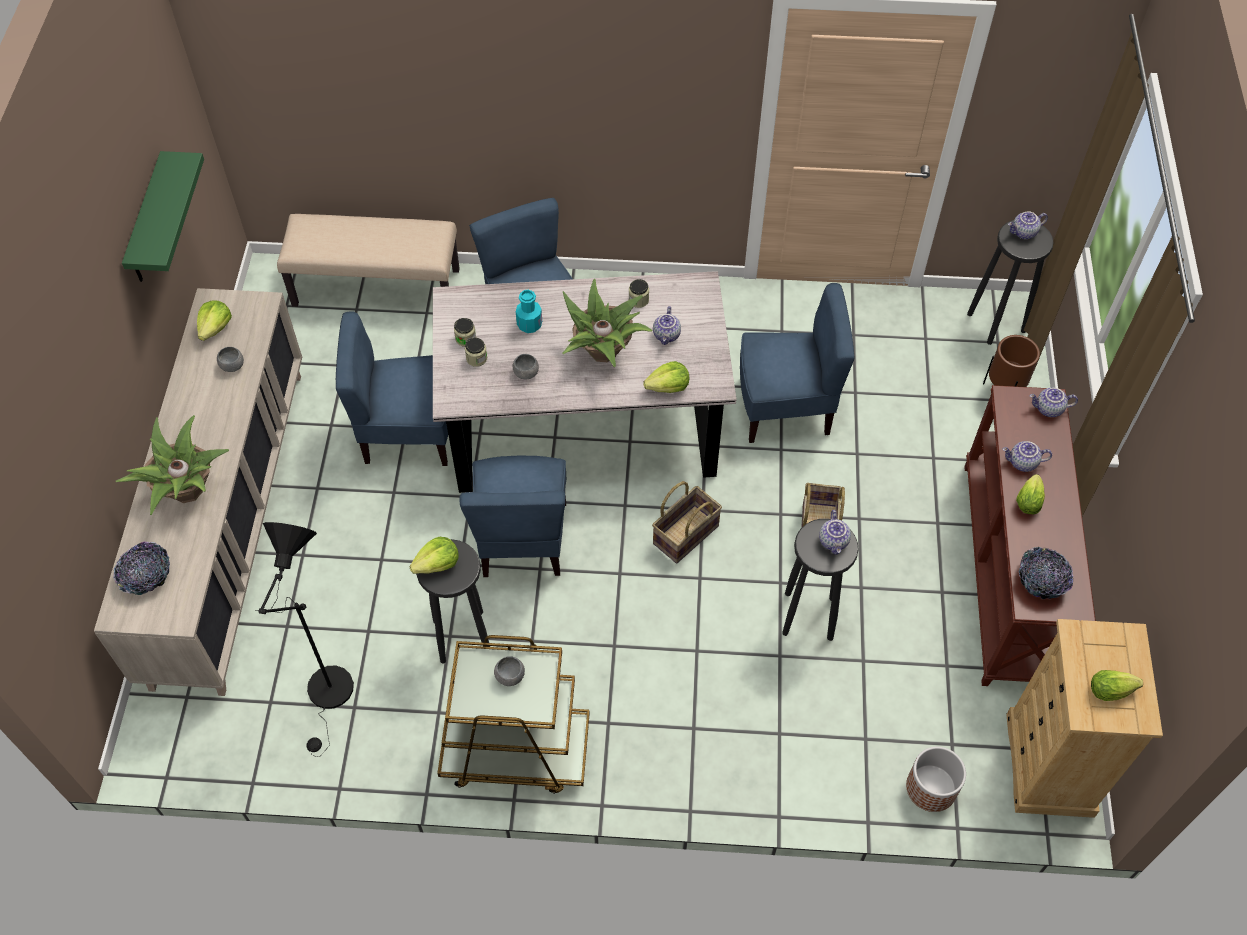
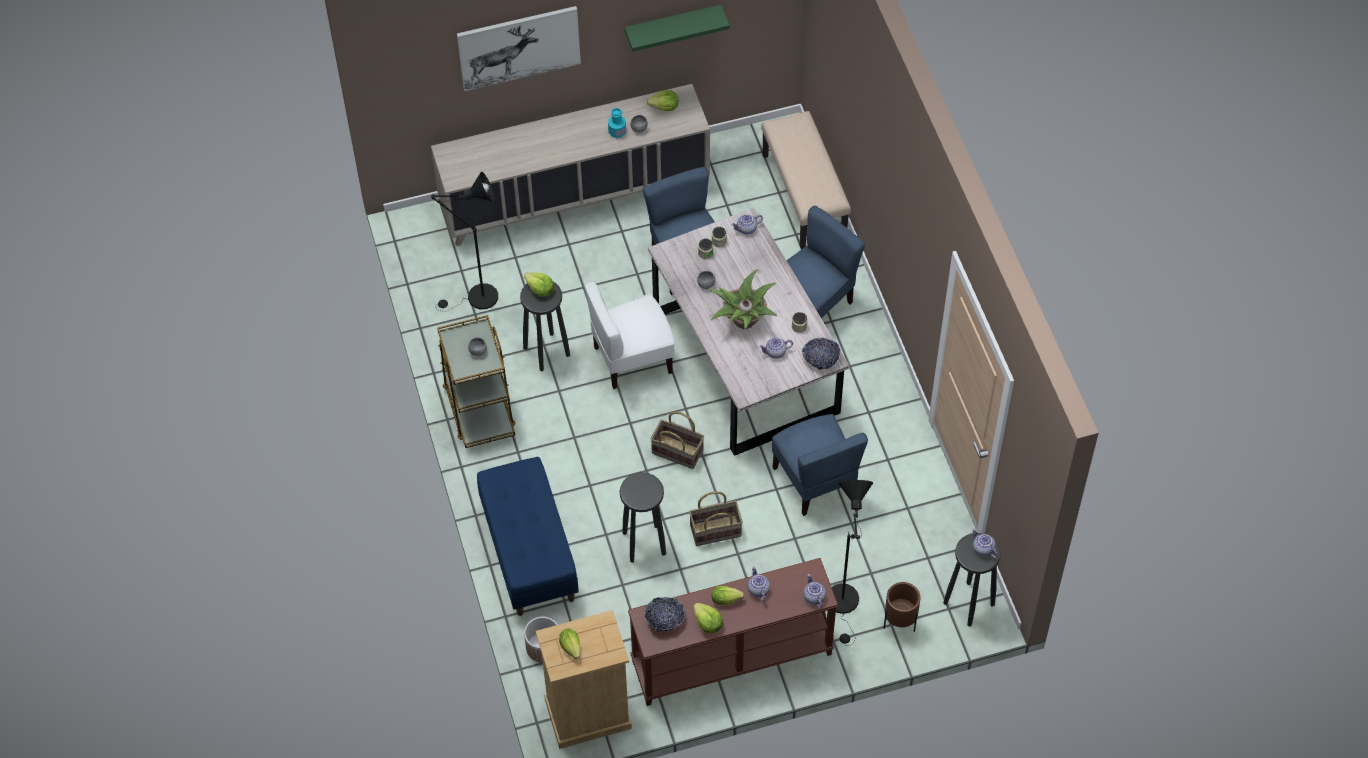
camera: 70 degrees right, 0 degrees up
bowl [113,541,170,595] -> bowl moved to [802,338,841,370]
potted plant [116,415,229,515] -> none
blue chair [459,456,566,577] -> white chair [584,281,674,389]
turquoise bottle [516,290,542,333] -> turquoise bottle moved to [608,108,626,138]
lettuce [643,361,689,393] -> lettuce moved to [693,603,723,634]
teapot [819,510,851,555] -> teapot moved to [731,214,763,235]
none -> picture [457,6,581,91]
none -> blue bench [477,457,579,616]
none -> black floor lamp [832,480,873,646]

